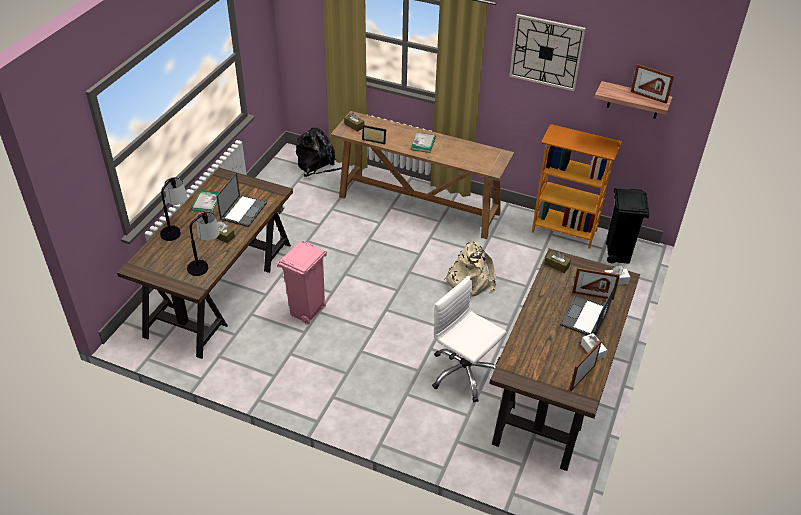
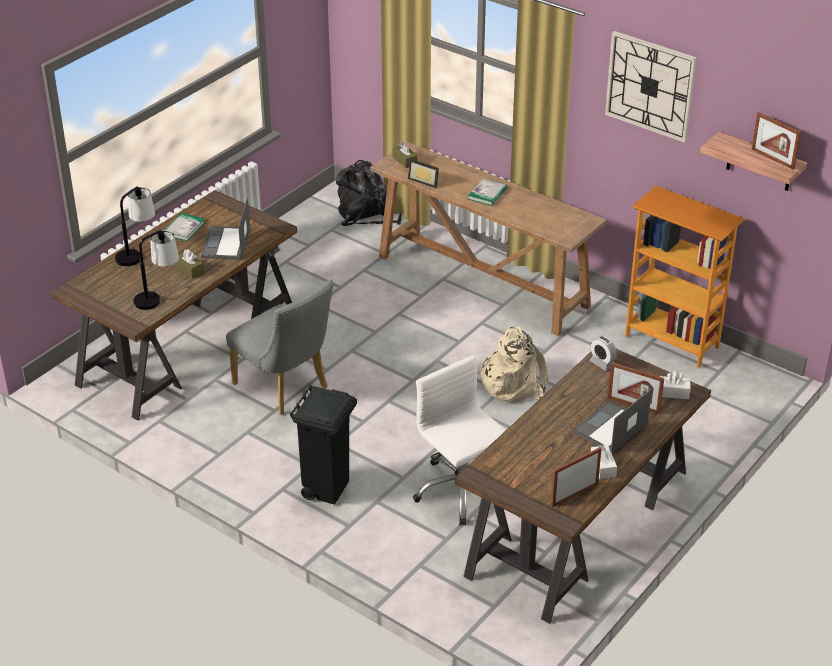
camera: 15 degrees right, 5 degrees down
laptop [216,172,267,227] -> laptop turned 150 degrees clockwise [201,198,250,260]
pink trash can [277,241,327,325] -> grey chair [226,280,334,415]
brown tissue box [544,251,571,273] -> alarm clock [590,336,617,371]
black trash can [606,188,649,264] -> black trash can moved to [290,385,357,505]

